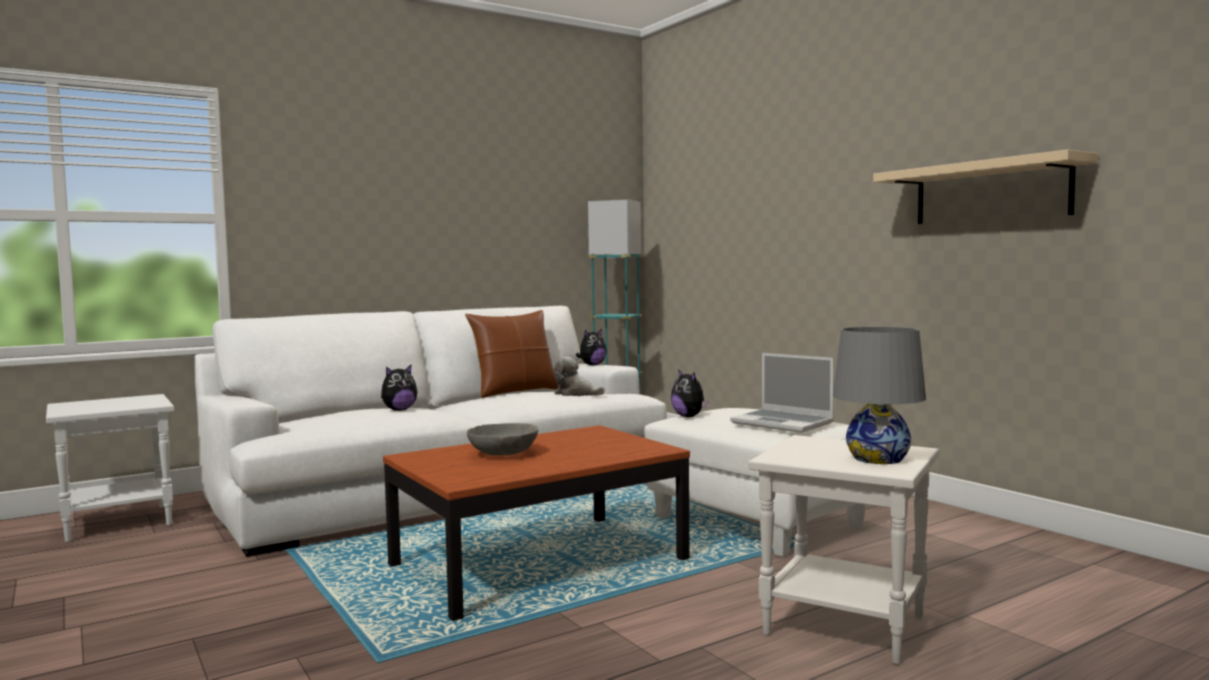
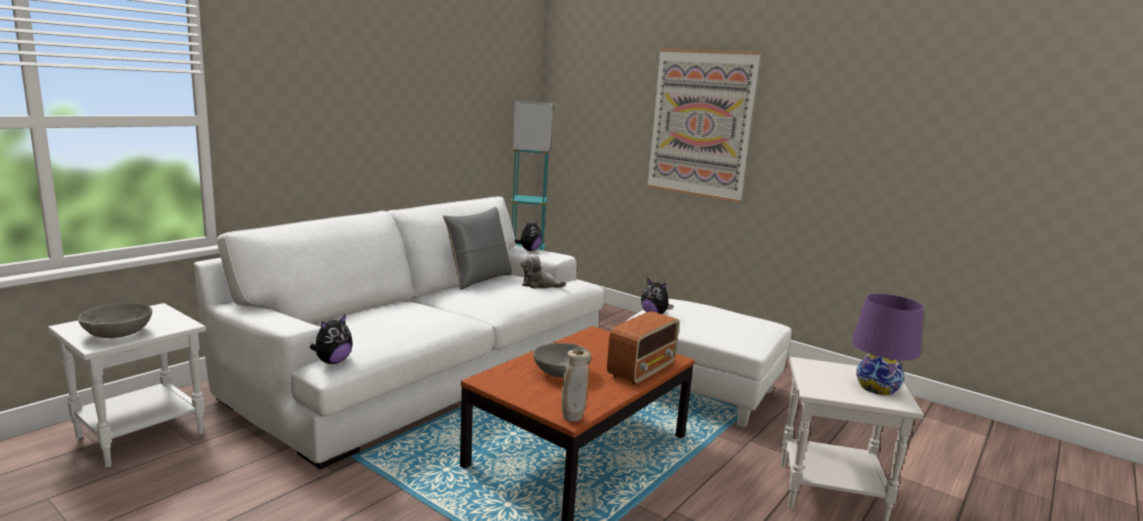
camera: 20 degrees left, 10 degrees up
plush toy [381,365,417,411] -> plush toy moved to [310,314,353,364]
brown pillow [465,310,558,398] -> grey pillow [443,207,512,290]
laptop [730,353,834,433] -> none
grey table lamp [833,327,926,464] -> purple table lamp [852,294,924,395]
beige shelf [873,150,1099,224] -> none
none -> grey bowl [78,303,152,338]
none -> beige vase [561,350,590,422]
none -> radio [607,311,679,385]
none -> picture [647,48,761,203]

